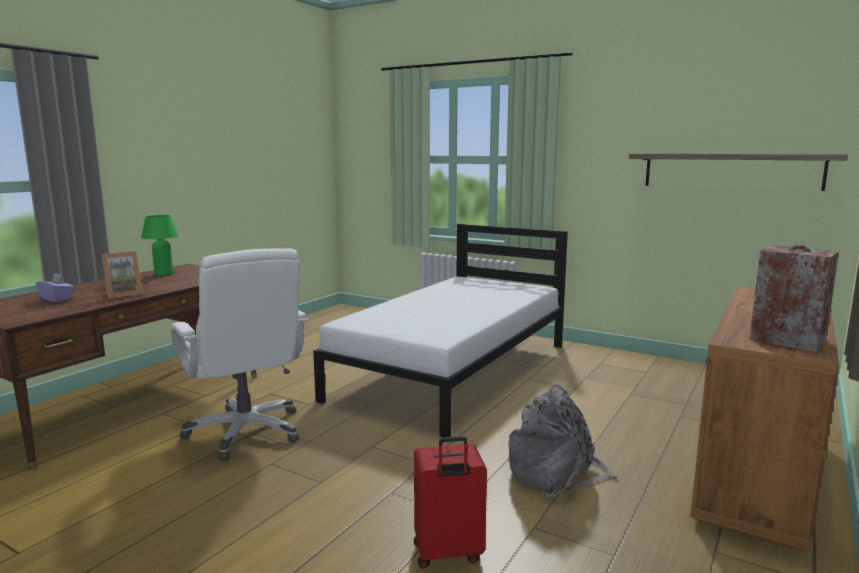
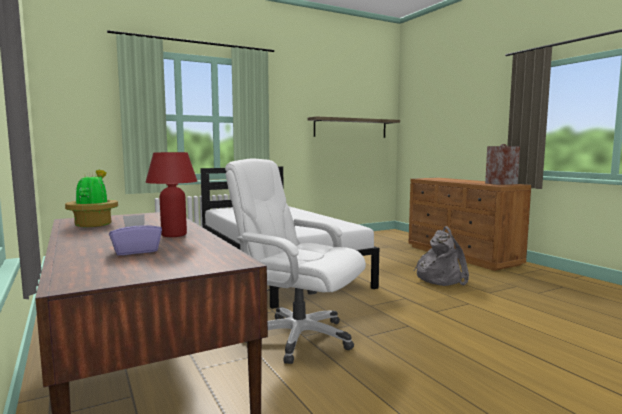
camera: 60 degrees left, 5 degrees down
picture frame [101,251,143,298] -> red table lamp [145,152,197,237]
green table lamp [141,215,179,276] -> potted plant [65,170,118,227]
white office chair [170,248,308,460] -> white office chair turned 150 degrees counterclockwise [225,158,366,364]
red suitcase [414,436,487,568] -> none

